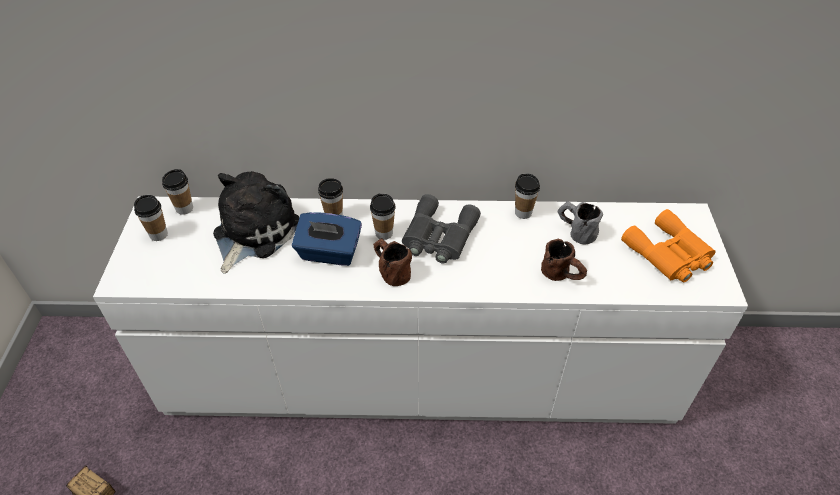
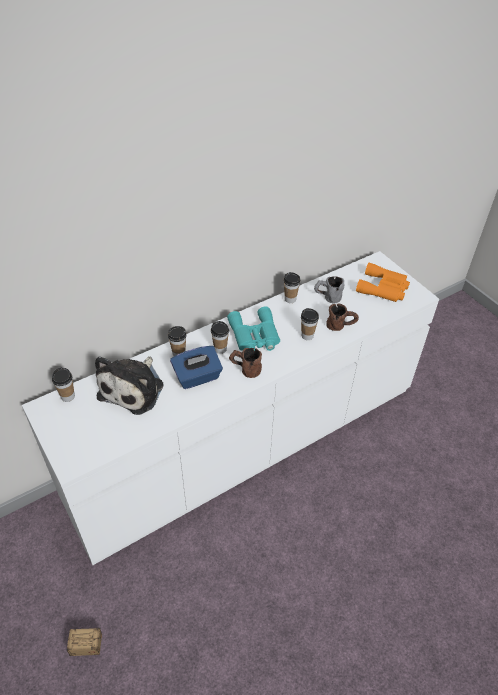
camera: 35 degrees left, 0 degrees up
cup [134,195,168,241] -> cup moved to [301,308,319,340]
plush toy [213,171,299,274] -> plush toy turned 150 degrees counterclockwise [95,356,163,415]
grey binoculars [402,194,481,263] -> turquoise binoculars [227,306,280,351]

